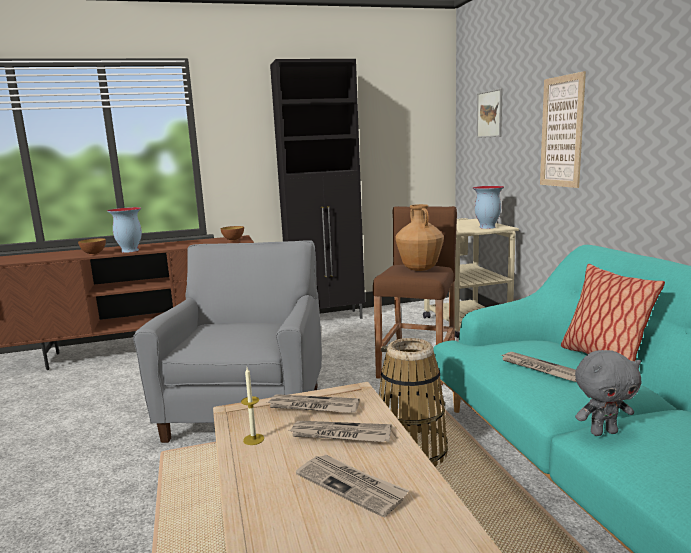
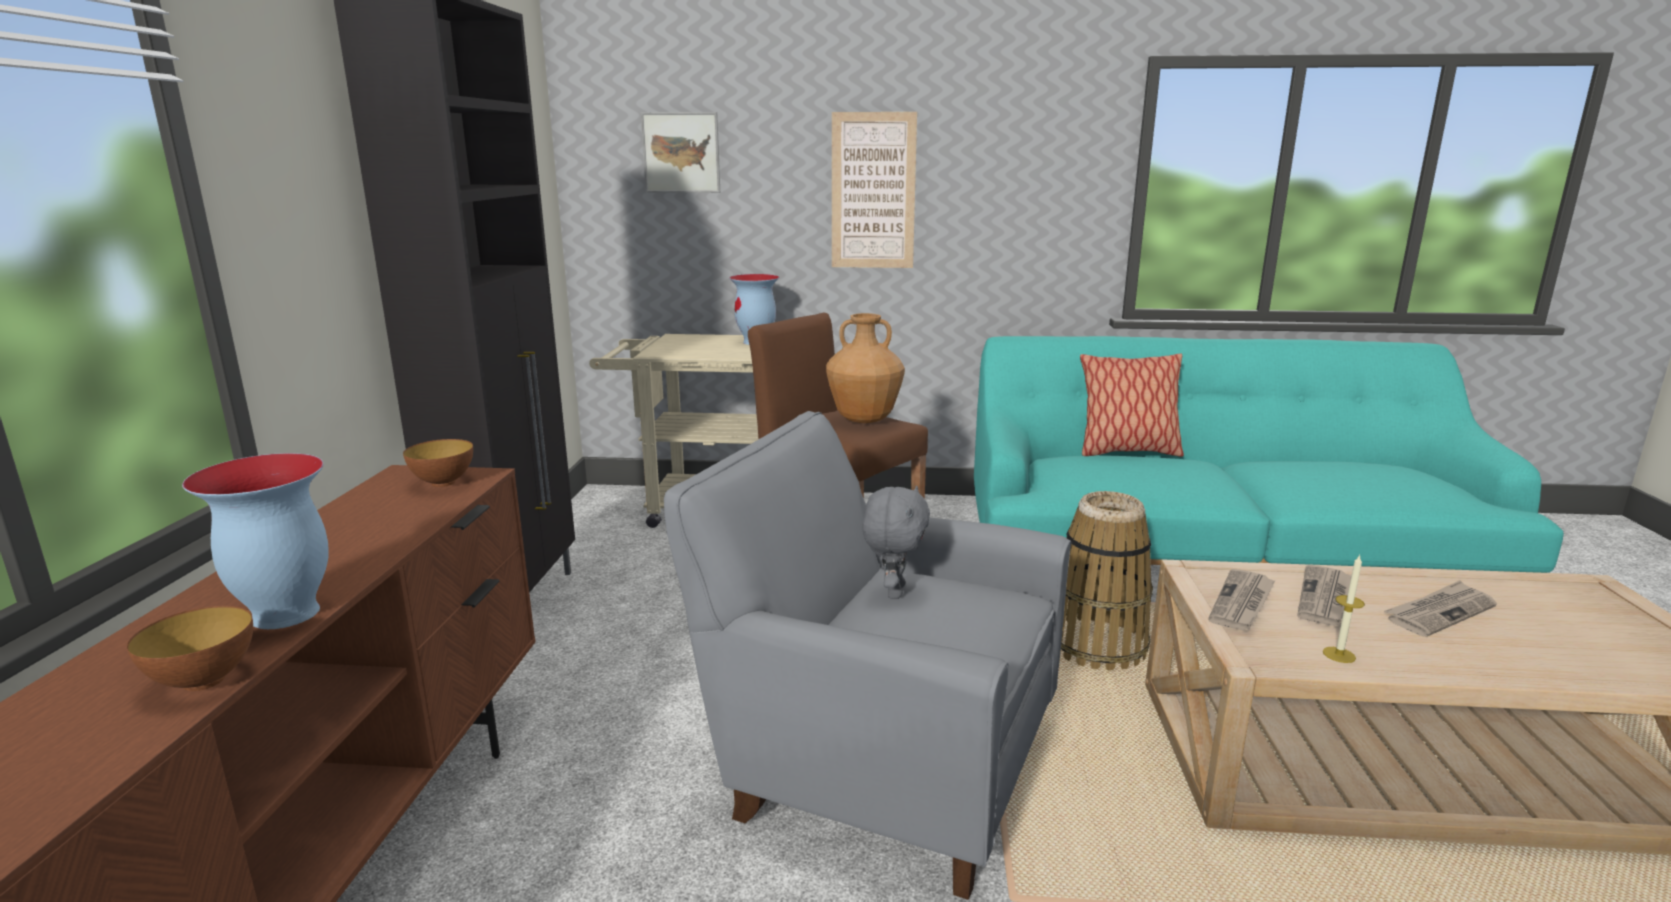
camera: 70 degrees left, 5 degrees up
newspaper [499,352,576,382] -> none
grey plush toy [575,350,641,436] -> grey plush toy moved to [863,486,930,599]

